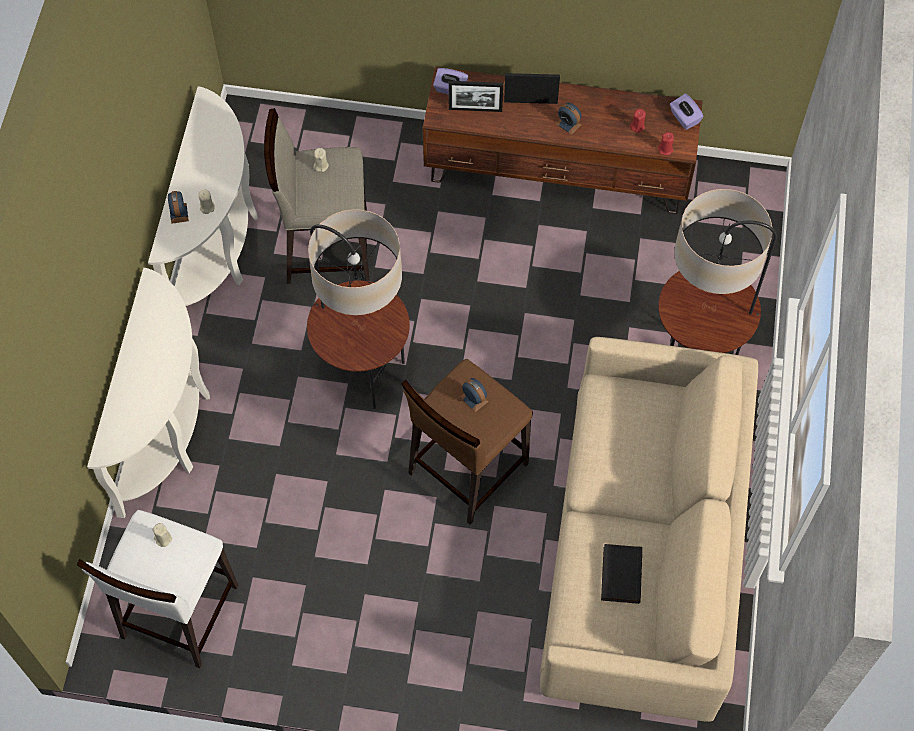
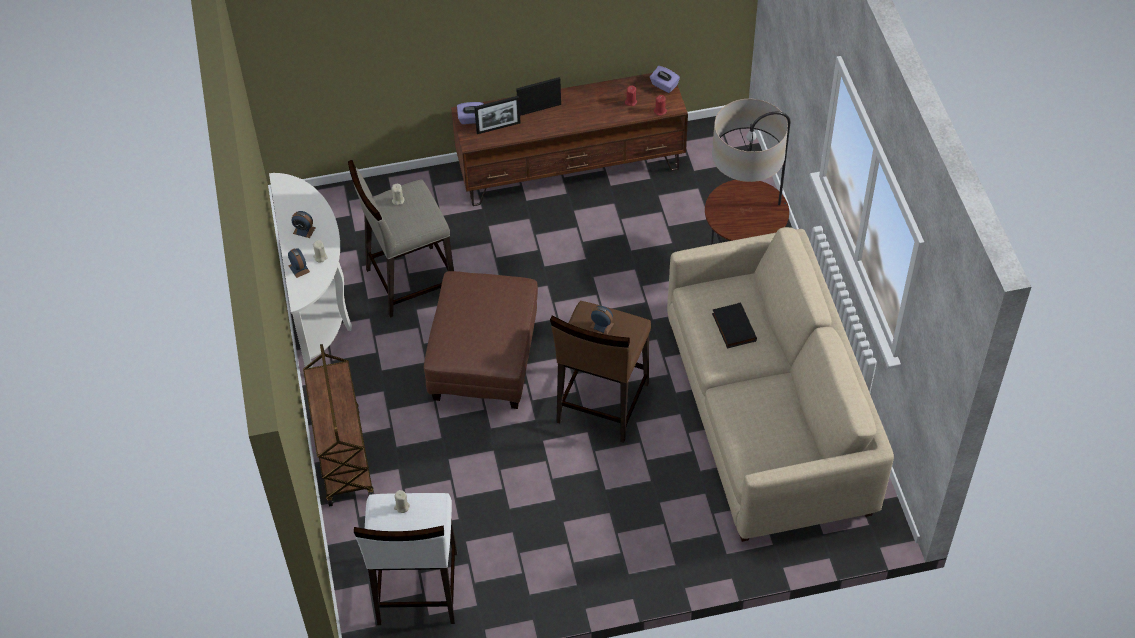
camera: 20 degrees left, 10 degrees down
white console table [87,268,210,518] -> brown cart [303,344,374,506]
floor lamp [307,209,410,409] -> brown ottoman [424,271,538,409]
alarm clock [556,103,582,135] -> alarm clock moved to [292,211,316,238]
black book [601,544,642,604] -> black book moved to [712,302,757,348]

